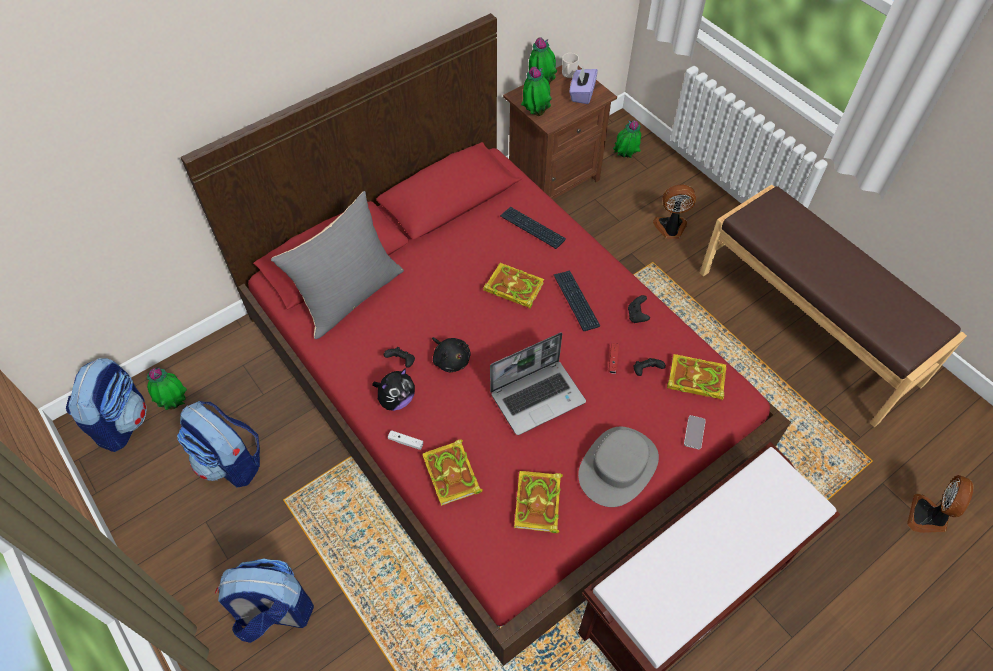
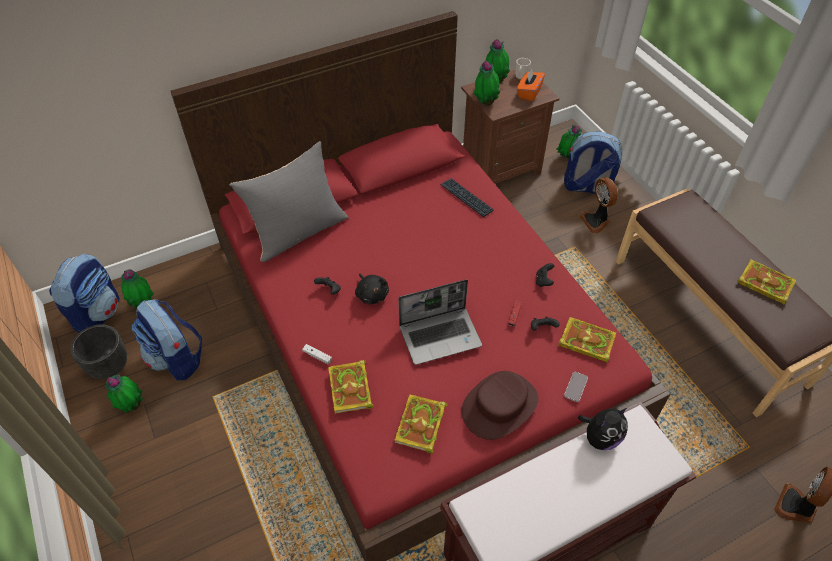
camera: 10 degrees right, 5 degrees down
backpack [215,558,314,643] -> backpack moved to [564,132,622,195]
plush toy [372,368,415,411] -> plush toy moved to [578,408,628,450]
book [483,263,544,309] -> book moved to [737,260,796,305]
keyboard [554,270,600,331] -> none
purple tissue box [569,67,598,104] -> orange tissue box [517,69,545,101]
grey hat [578,427,659,507] -> brown hat [462,371,539,440]
fan [653,185,696,239] -> fan turned 120 degrees counterclockwise [579,177,618,233]
none -> black planter [70,324,127,379]
none -> potted plant [106,375,143,413]

